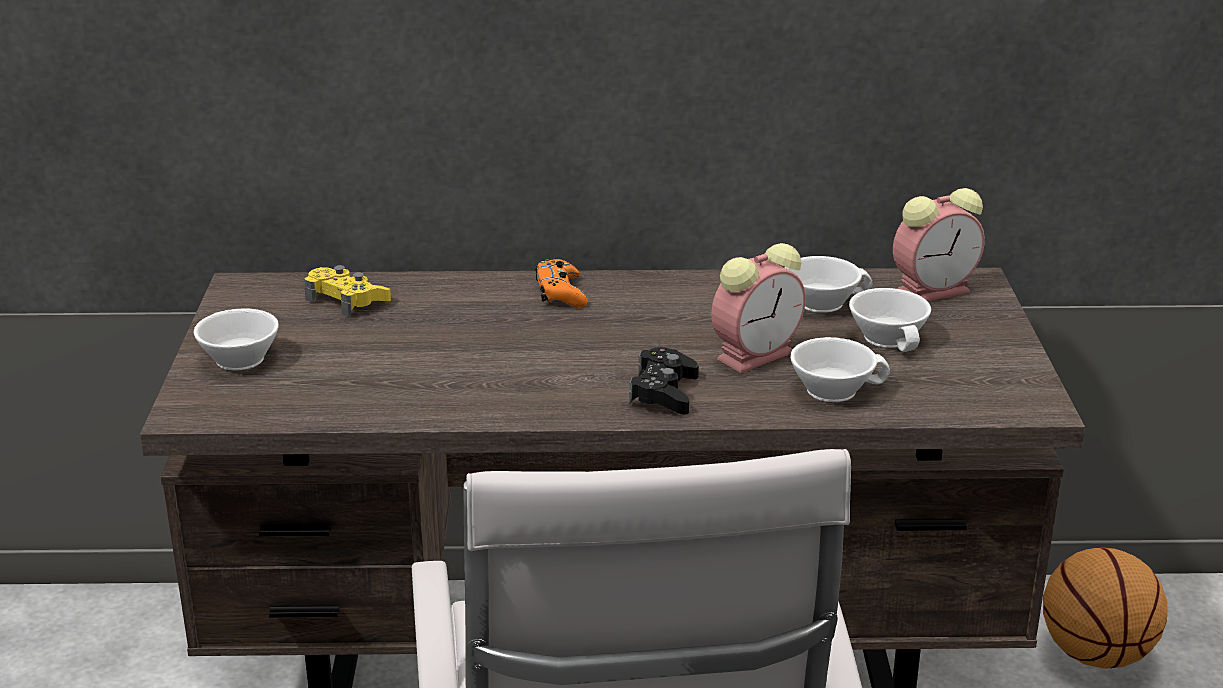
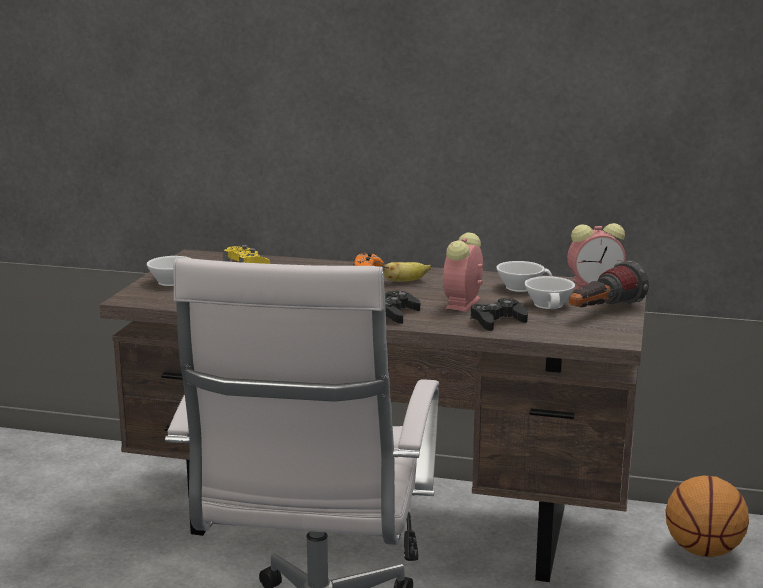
camera: 15 degrees right, 10 degrees down
alarm clock [711,243,806,373] -> alarm clock turned 135 degrees clockwise [443,233,483,312]
white cup [790,337,890,402] -> black game controller [470,298,528,331]
none -> banana [381,262,431,282]
none -> flashlight [569,260,649,308]

